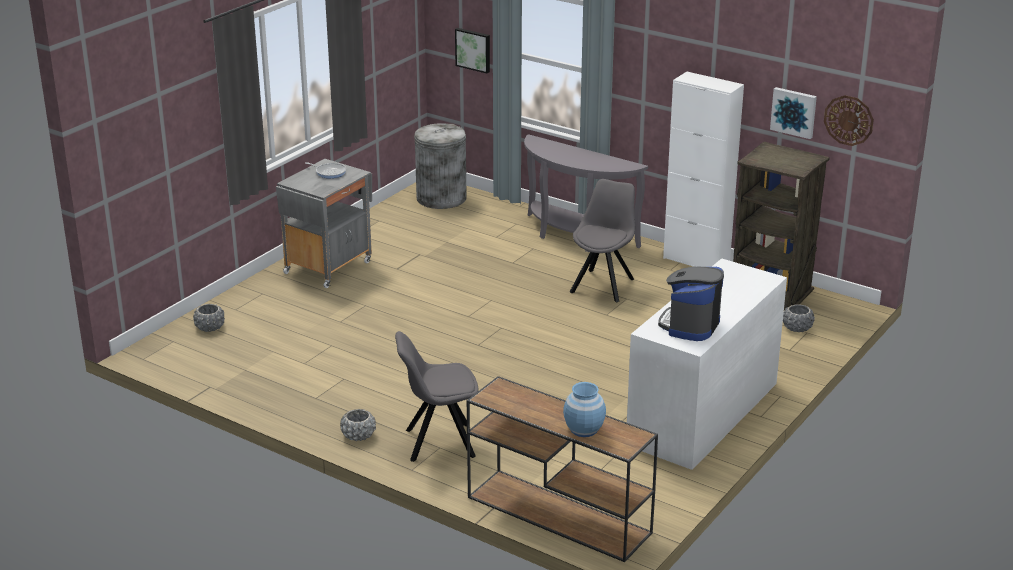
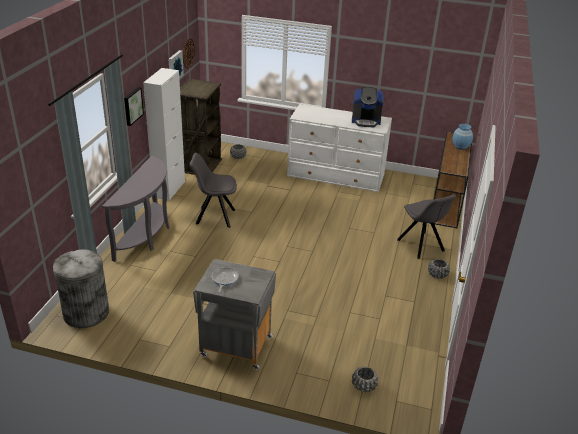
camera: 110 degrees left, 5 degrees up
picture [455,28,490,74] -> picture moved to [124,87,144,126]

